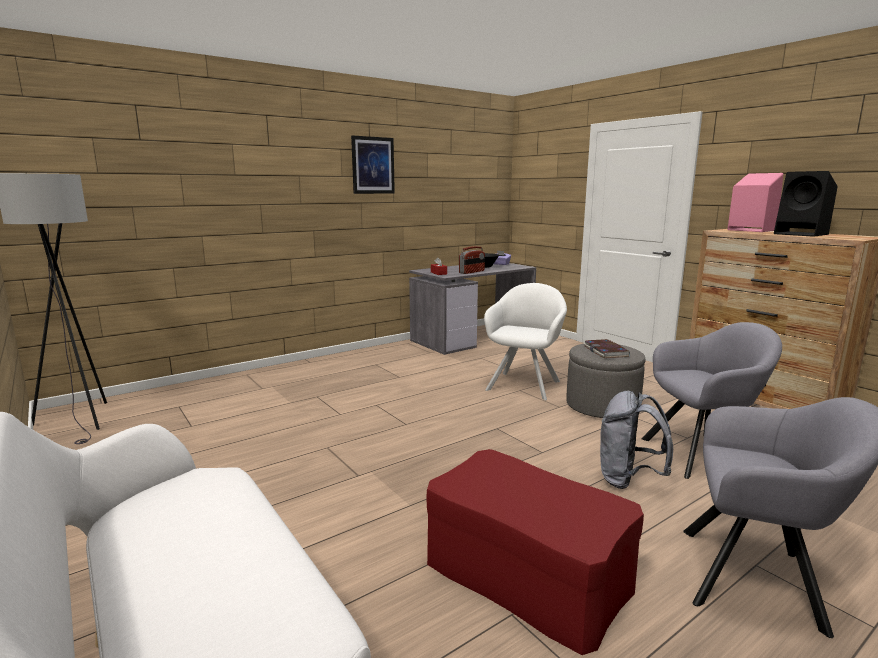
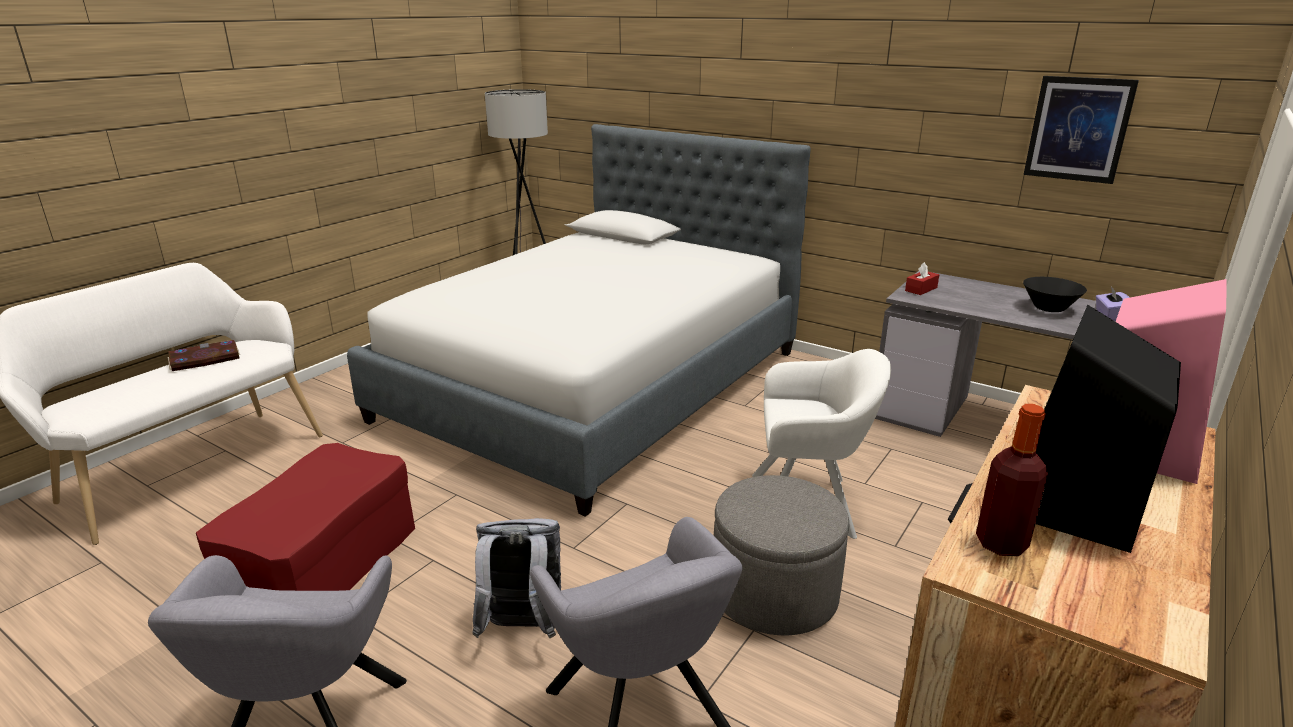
camera: 70 degrees right, 10 degrees up
picture [351,135,395,194] -> picture moved to [1023,76,1139,184]
radio [459,246,485,274] -> none
book [584,339,630,358] -> book moved to [167,340,240,371]
none -> bed [347,124,811,517]
none -> bottle [976,404,1048,556]

